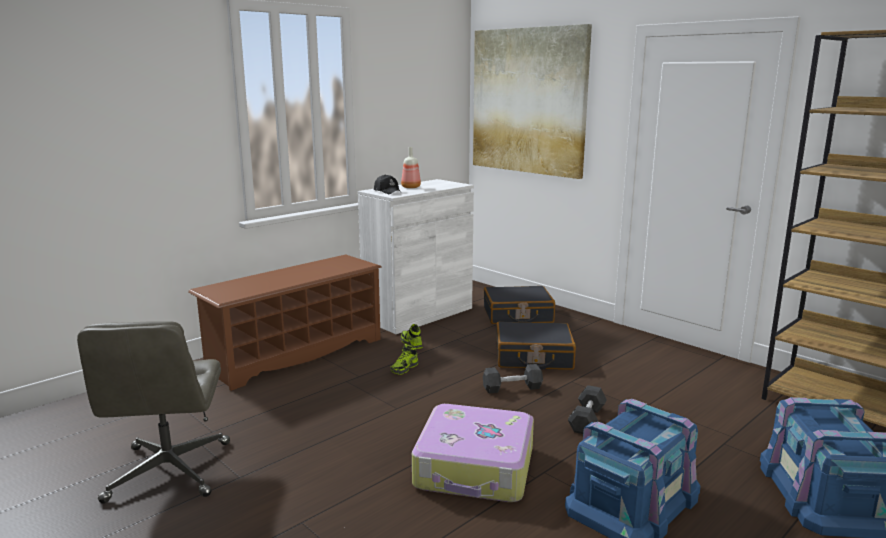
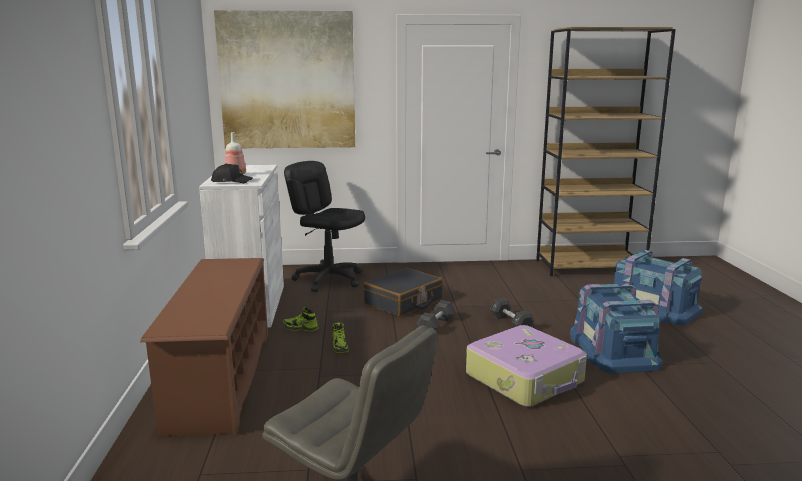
camera: 50 degrees left, 0 degrees up
black suitcase [484,286,555,324] -> black office chair [284,161,365,292]

